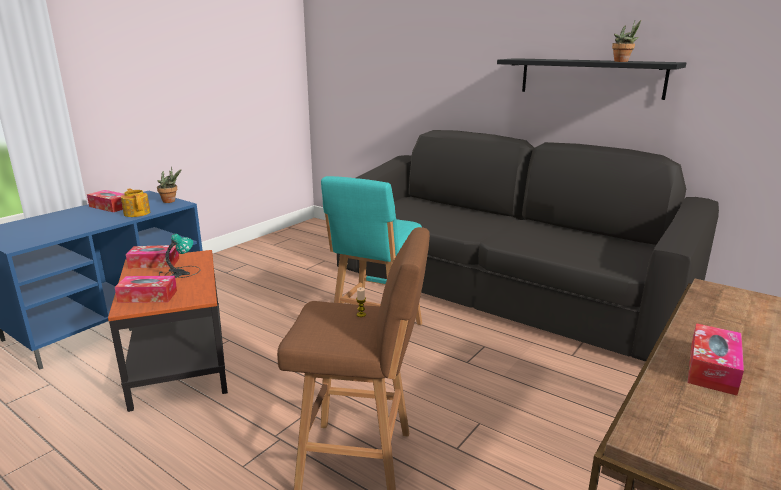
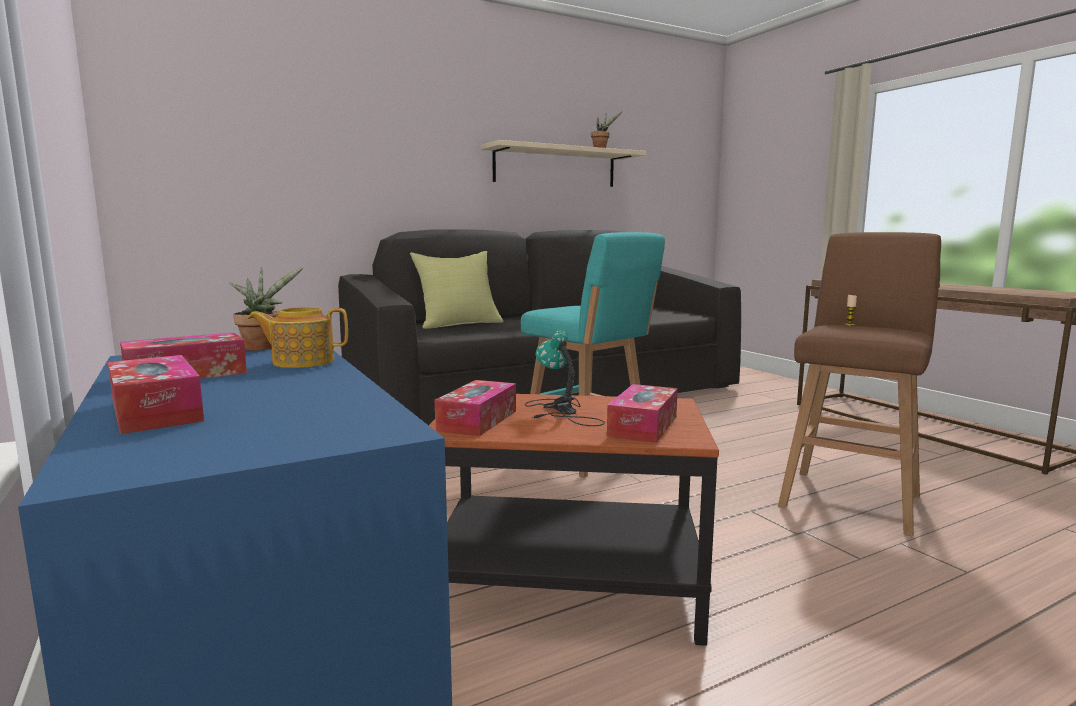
camera: 65 degrees left, 10 degrees down
black shelf [497,58,686,100] -> beige shelf [480,140,646,187]
tissue box [688,323,744,396] -> tissue box moved to [108,355,204,434]
none -> yellow pillow [410,251,503,329]

